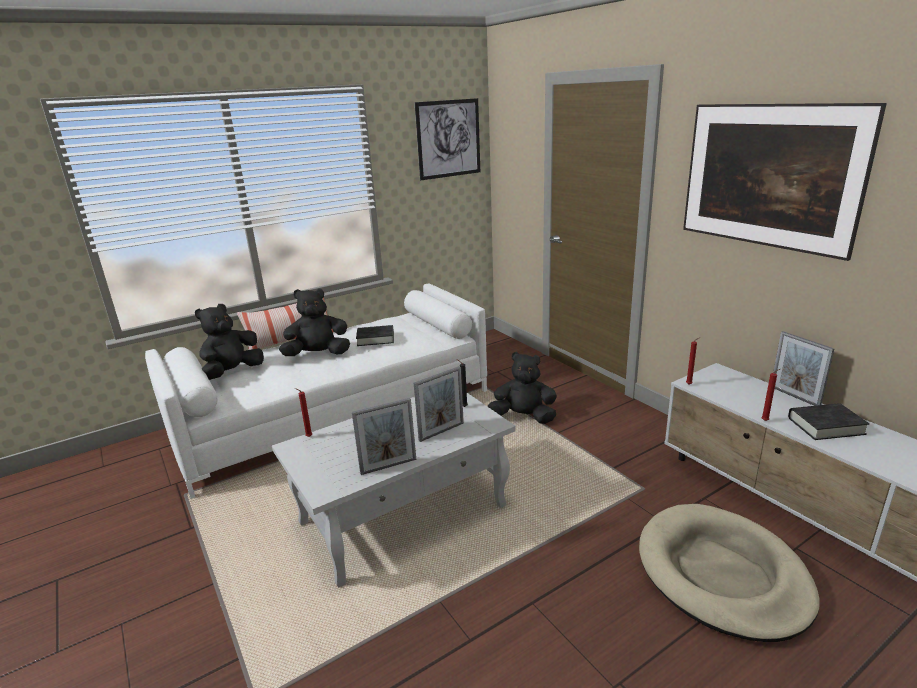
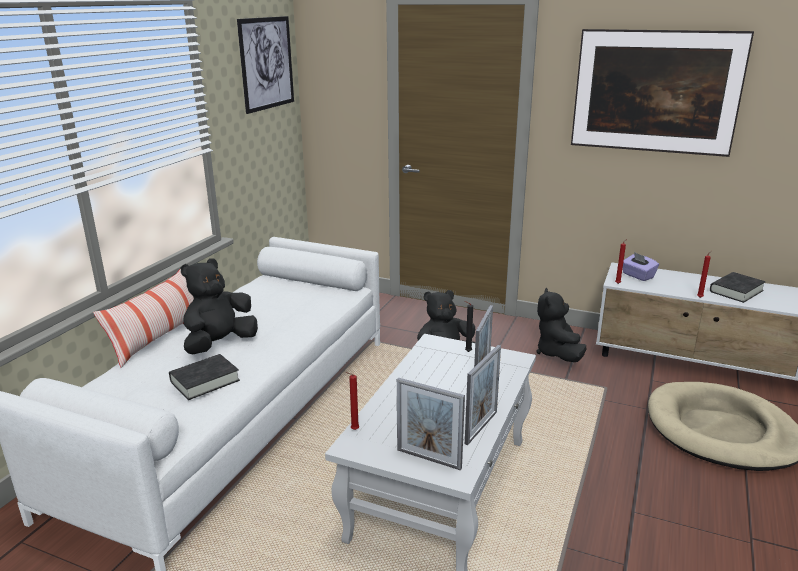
camera: 35 degrees left, 0 degrees up
black plush toy [195,304,264,380] -> black plush toy moved to [537,288,587,362]
black book [356,325,394,346] -> black book moved to [169,354,240,400]
picture frame [773,331,834,406] -> picture frame moved to [397,377,465,470]
none -> purple tissue box [623,252,659,281]

